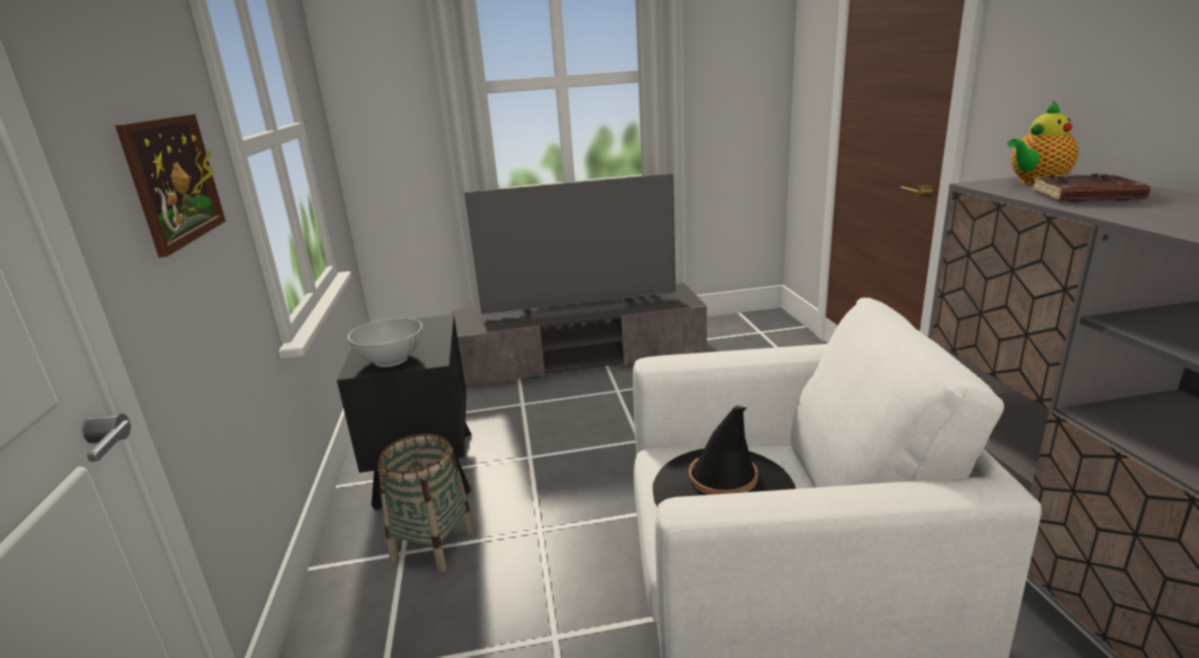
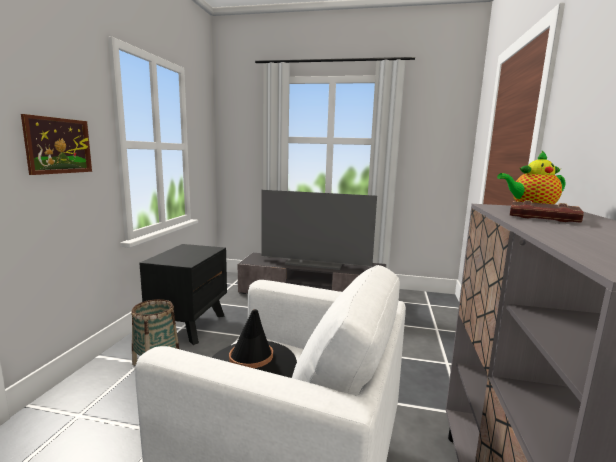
camera: 20 degrees right, 10 degrees down
white bowl [347,318,423,367] -> none

